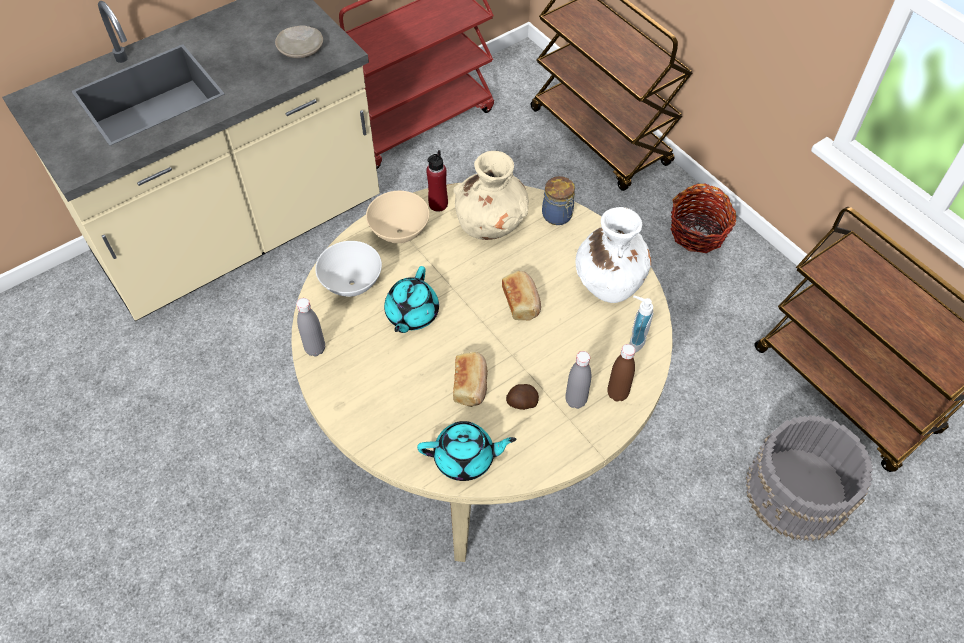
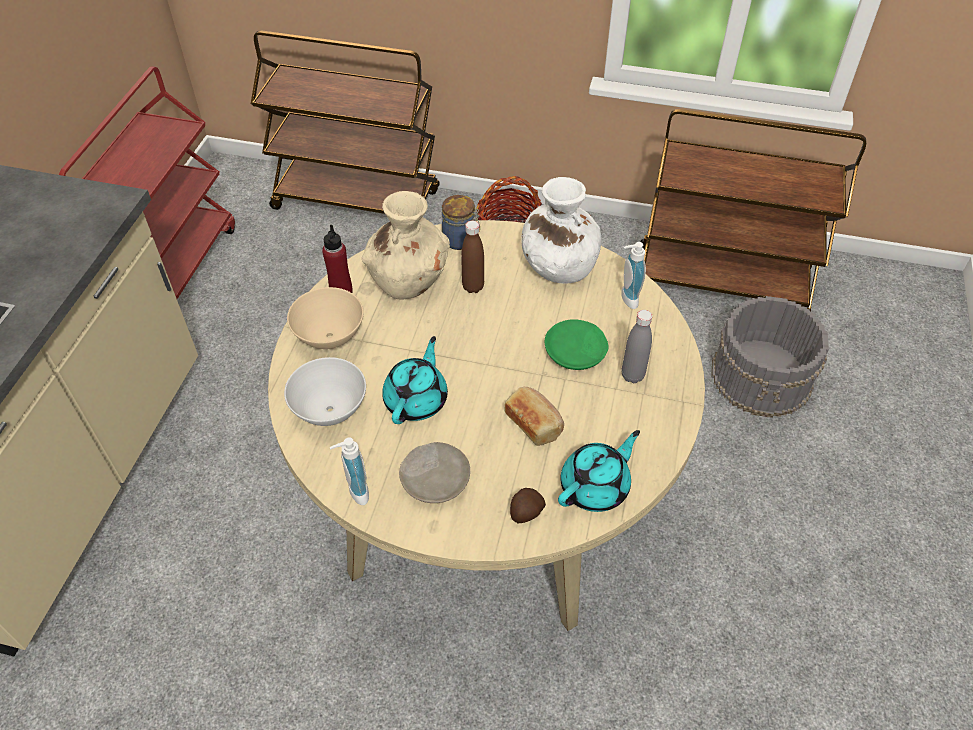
camera: 40 degrees left, 5 degrees down
beige plate [275,25,323,58] -> beige plate moved to [399,442,470,503]
grey bottle [296,298,325,357] -> soap dispenser [330,437,369,505]
turquoise teapot [384,266,439,333] -> turquoise teapot turned 135 degrees counterclockwise [382,336,448,424]
bread [502,271,541,320] -> none
potato [506,384,539,410] -> potato moved to [510,488,546,523]
brown bottle [607,344,635,401] -> brown bottle moved to [461,221,484,293]
none -> green plate [545,319,609,370]

